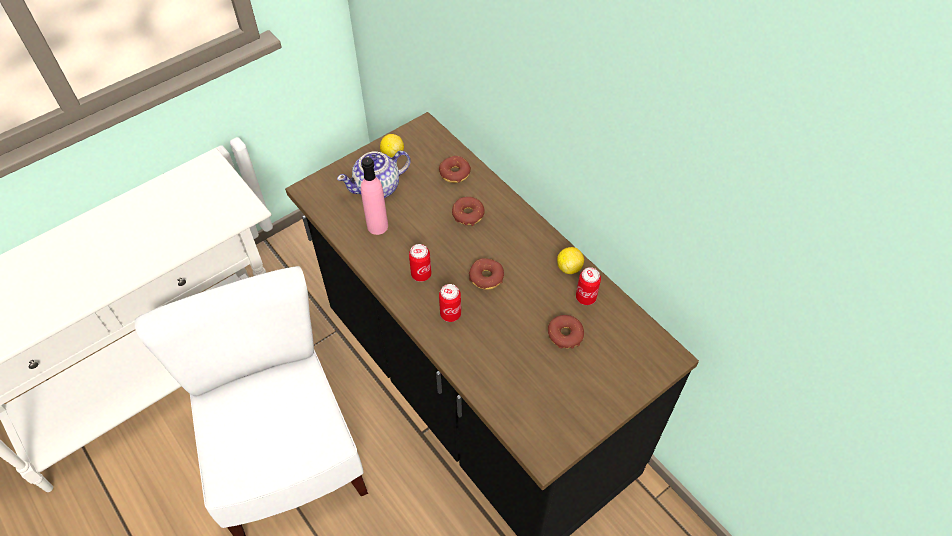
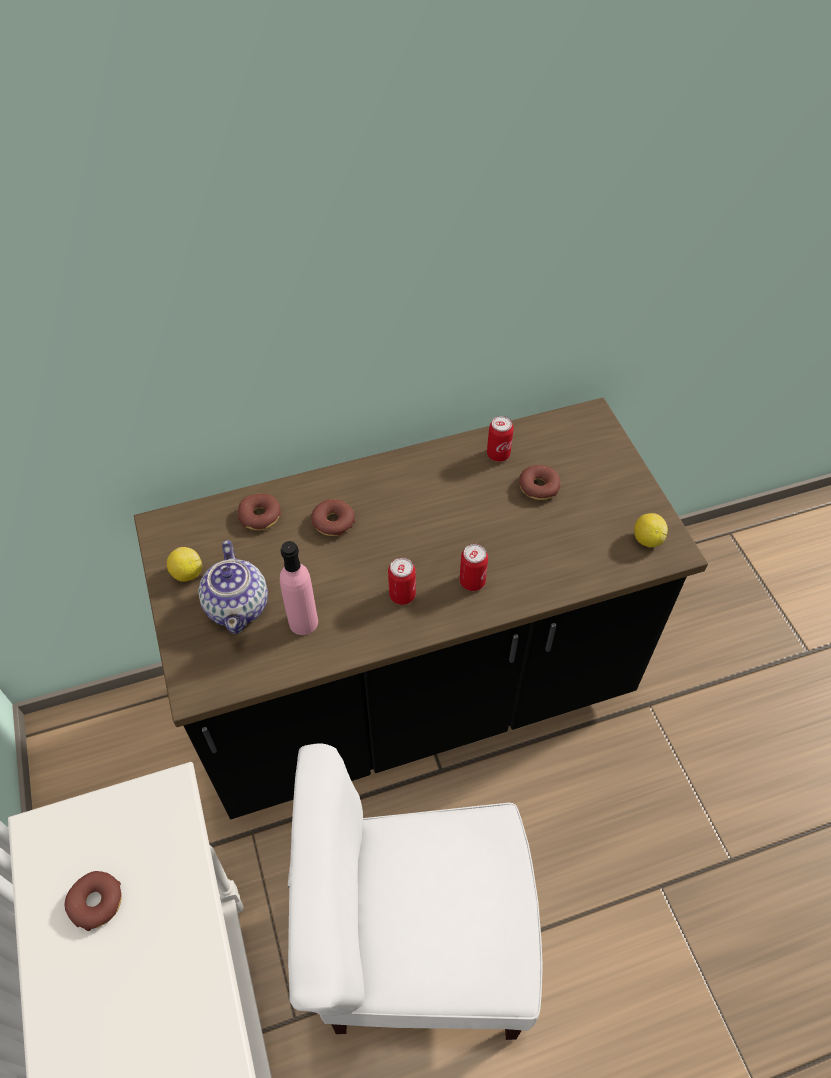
camera: 70 degrees left, 0 degrees up
donut [469,258,504,290] -> donut moved to [65,871,122,931]
lemon [557,247,584,274] -> lemon moved to [634,513,668,547]

